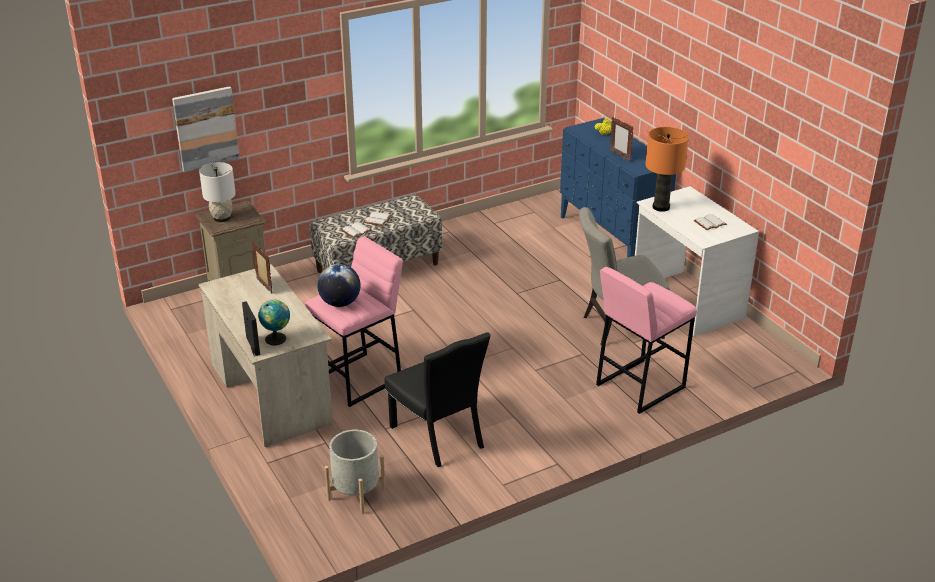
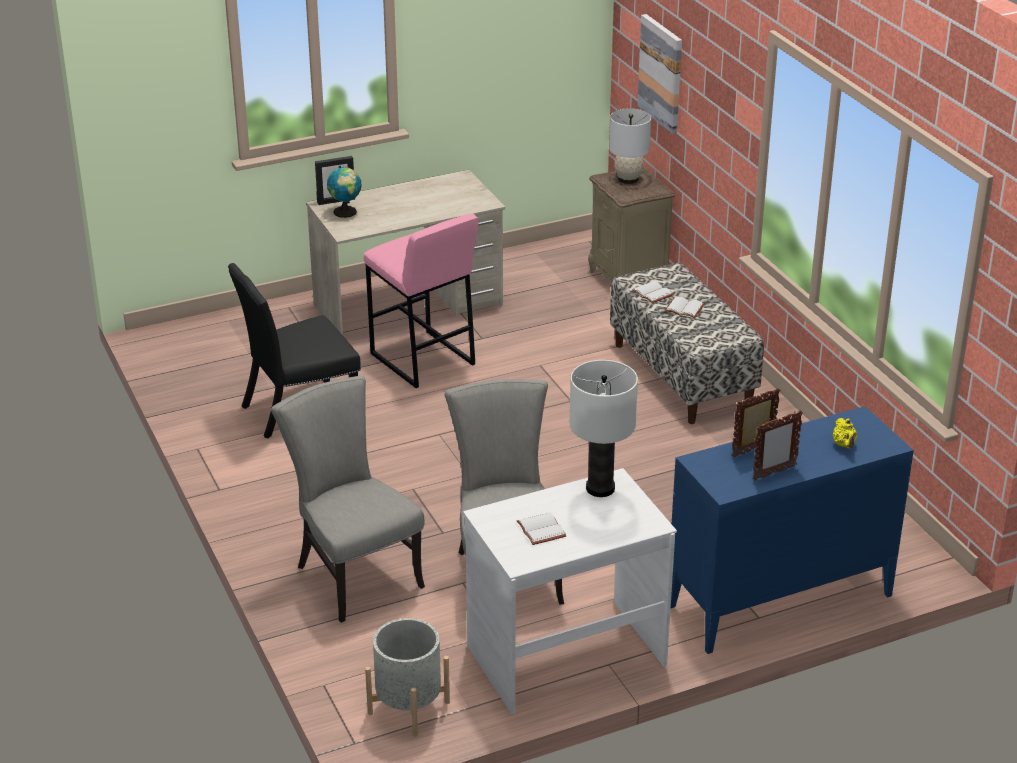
camera: 95 degrees right, 0 degrees up
picture frame [252,241,273,294] -> picture frame moved to [753,410,803,481]
globe [317,264,361,307] -> none
grey planter [325,430,385,514] -> grey planter moved to [365,618,450,737]
pink stool [596,267,697,414] -> grey chair [271,376,425,623]
orange table lamp [645,127,689,212] -> white table lamp [570,360,638,497]

